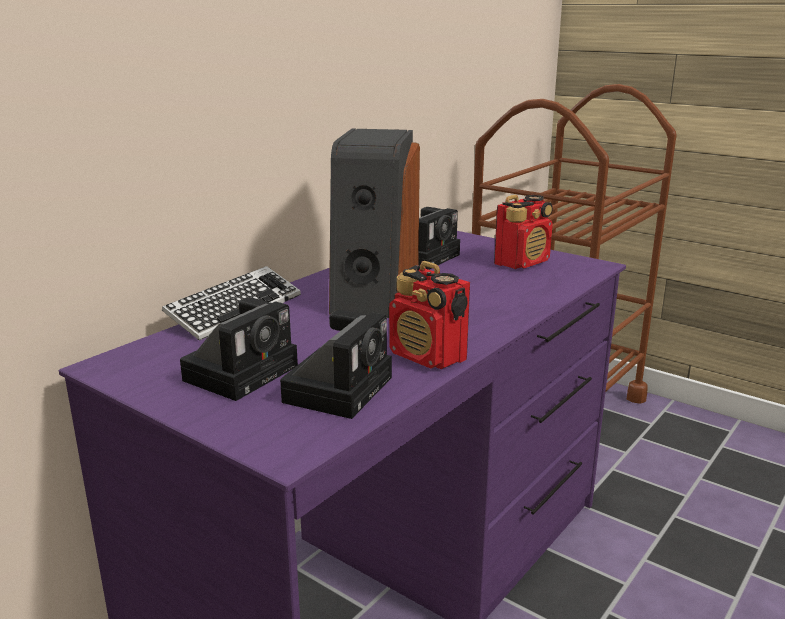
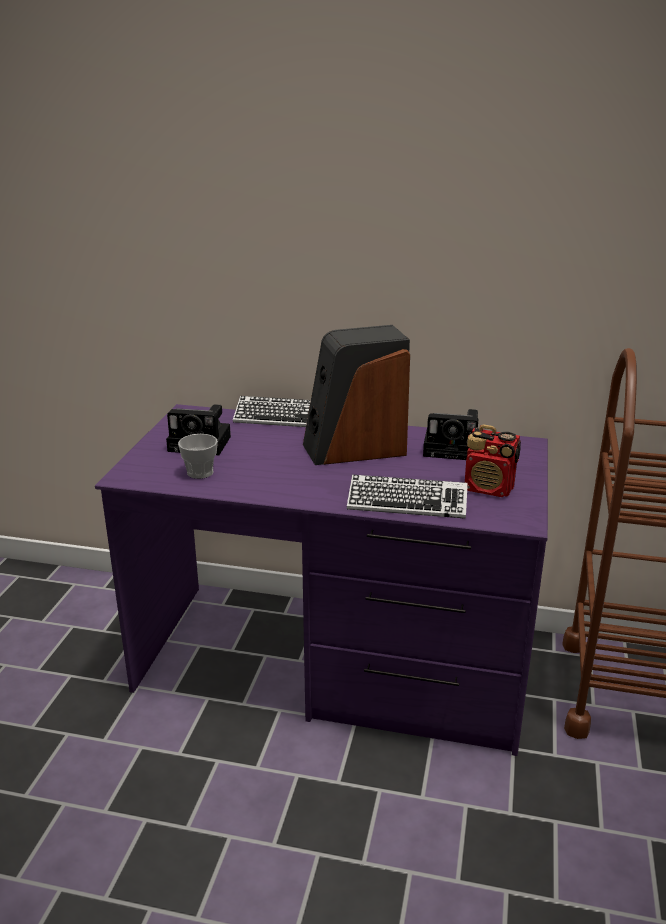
camera: 65 degrees right, 5 degrees up
camera [280,310,392,419] -> cup [178,434,218,479]
radio [389,261,470,369] -> none
none -> keyboard [347,475,468,519]

